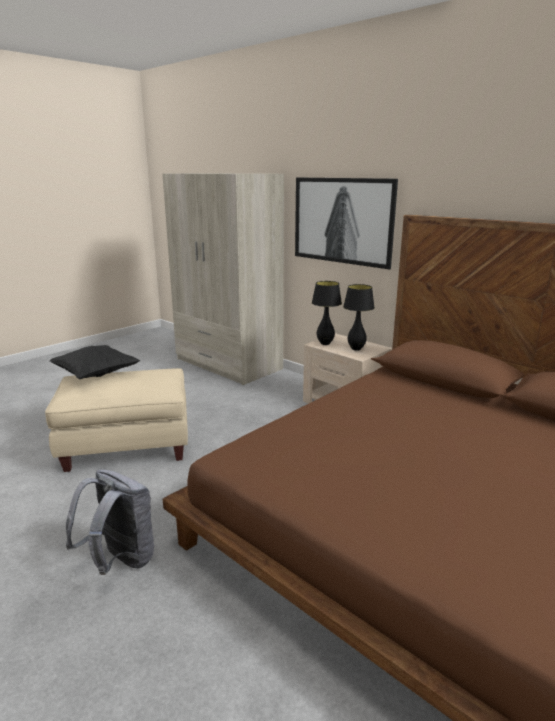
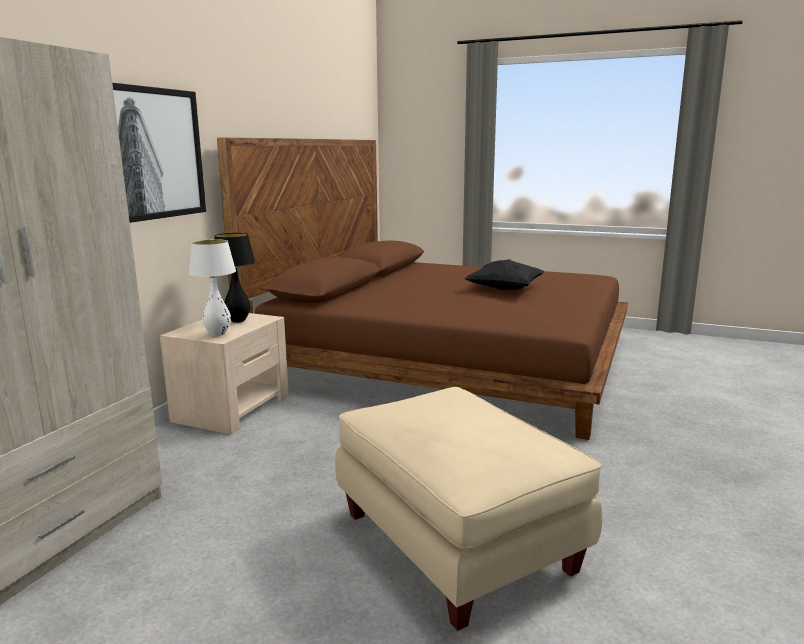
camera: 110 degrees left, 5 degrees down
black pillow [50,345,140,379] -> black pillow moved to [464,259,544,290]
grey backpack [66,469,154,575] -> none
black table lamp [312,281,342,345] -> white table lamp [189,239,236,336]

